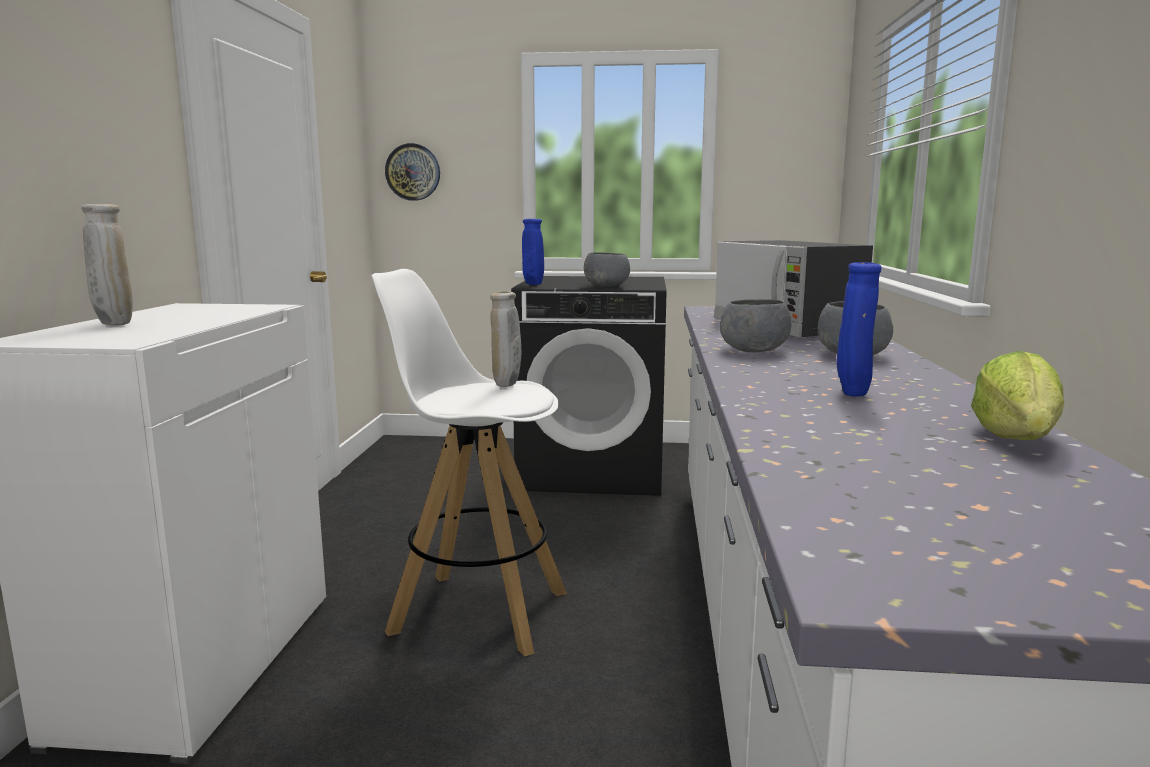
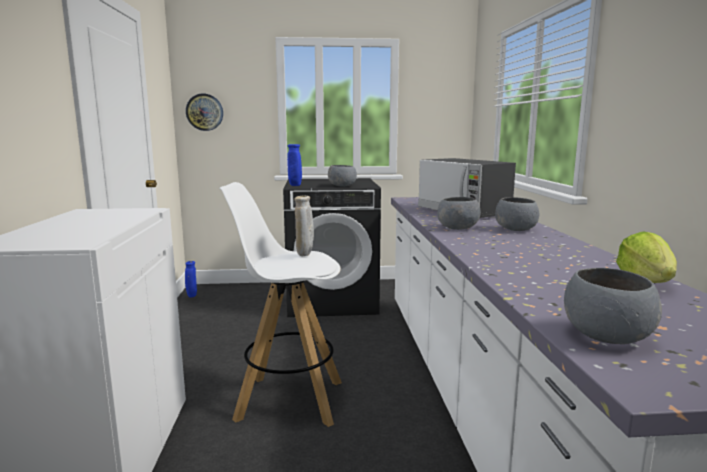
camera: 10 degrees left, 0 degrees up
beige vase [81,204,133,326] -> none
blue vase [837,262,881,397] -> blue vase moved to [185,261,197,298]
none -> grey bowl [564,268,662,344]

